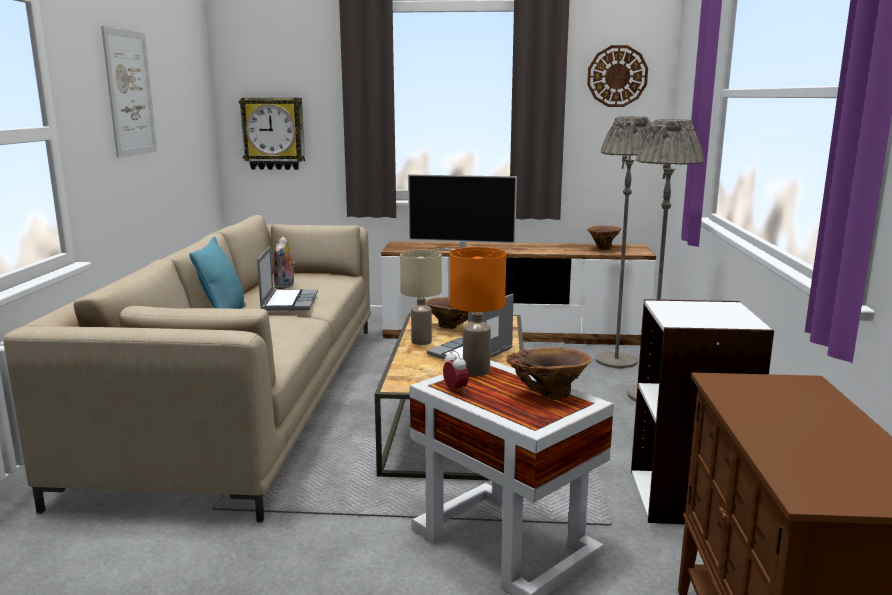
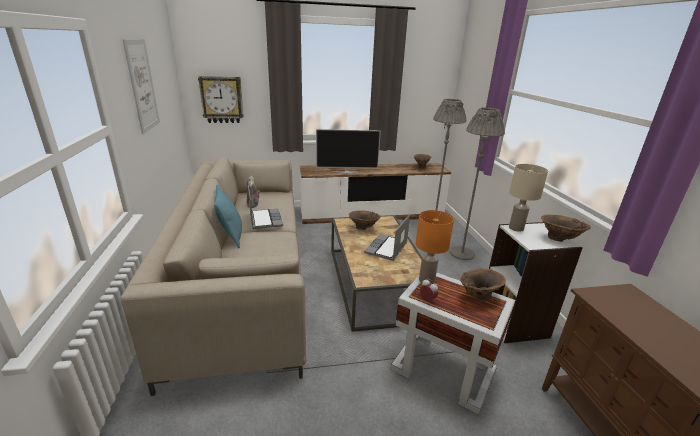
camera: 15 degrees left, 10 degrees up
beige table lamp [400,250,442,345] -> beige table lamp moved to [509,164,548,232]
wall clock [587,45,648,107] -> none
none -> brown vase [541,214,591,242]

